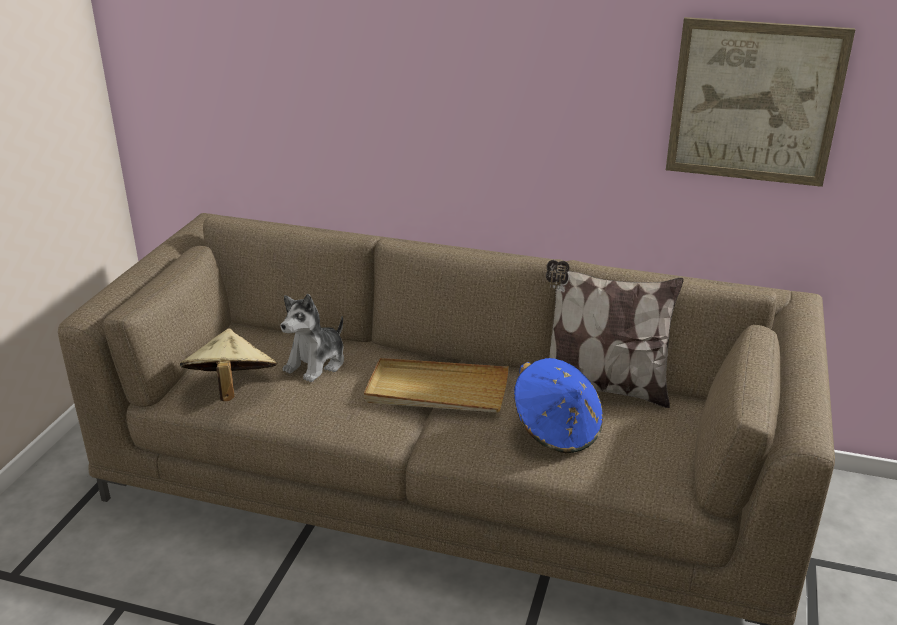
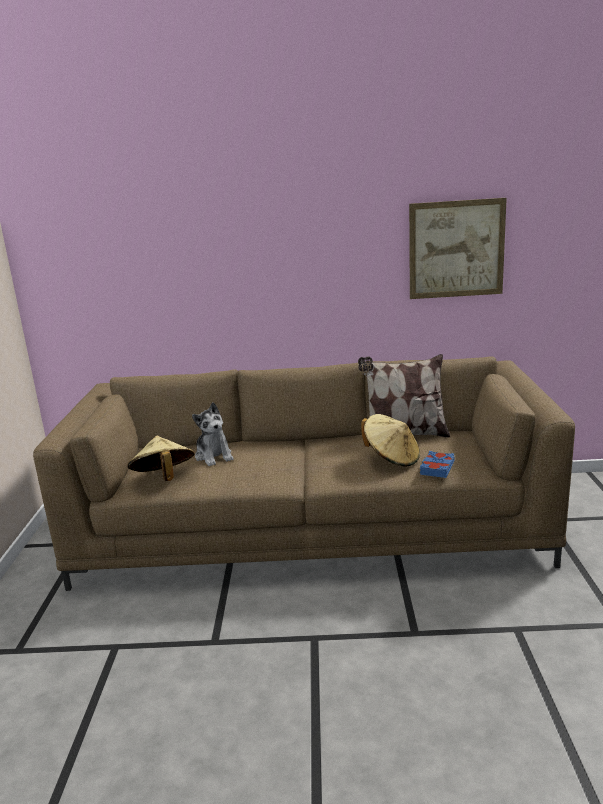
camera: 15 degrees left, 10 degrees down
plush toy [281,294,344,382] -> plush toy turned 45 degrees counterclockwise [192,402,234,466]
beige tray [364,358,509,412] -> none
blue hat [514,358,603,453] -> beige hat [361,414,420,467]
none -> blue book [420,451,455,478]

